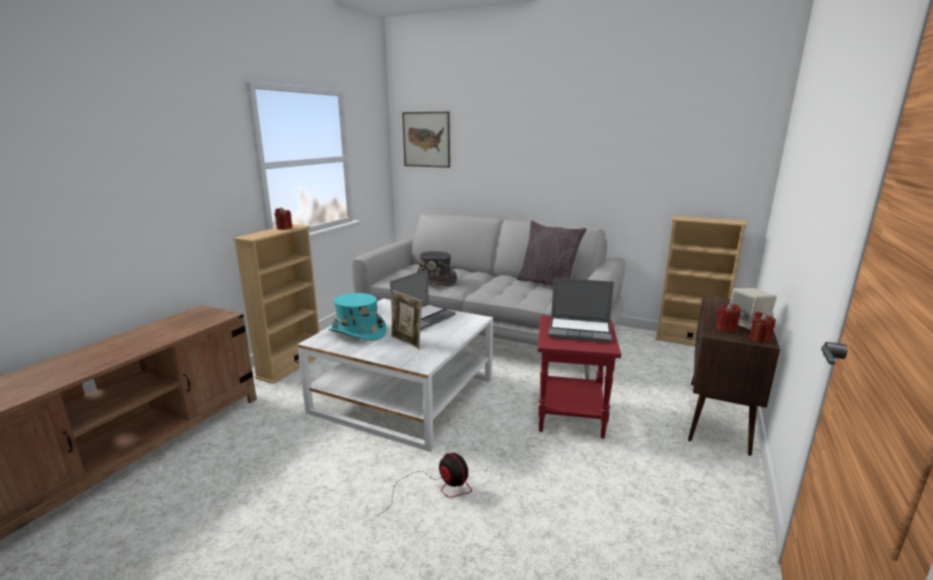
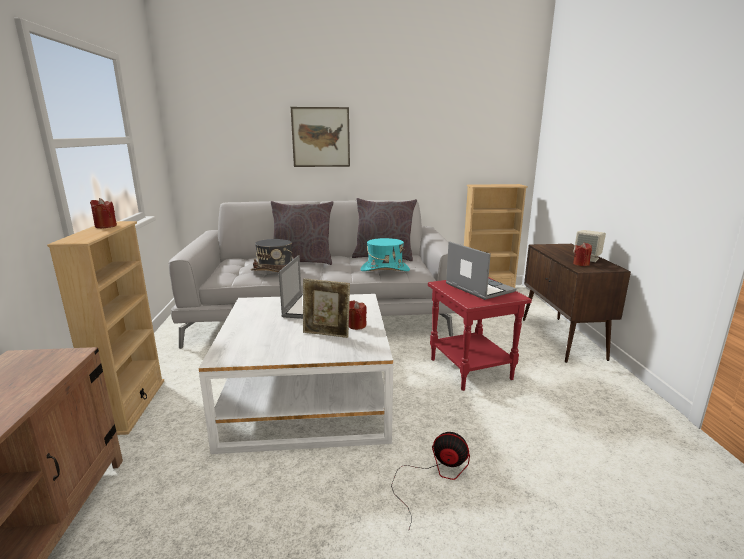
camera: 30 degrees left, 0 degrees up
turquoise hat [329,293,387,340] -> turquoise hat moved to [360,238,410,271]
picture [402,112,450,168] -> picture moved to [291,107,350,167]
laptop [548,278,614,343] -> laptop turned 105 degrees counterclockwise [446,241,516,300]
red candle [749,312,775,343] -> red candle moved to [349,301,367,330]
none -> grey pillow [271,201,334,265]

